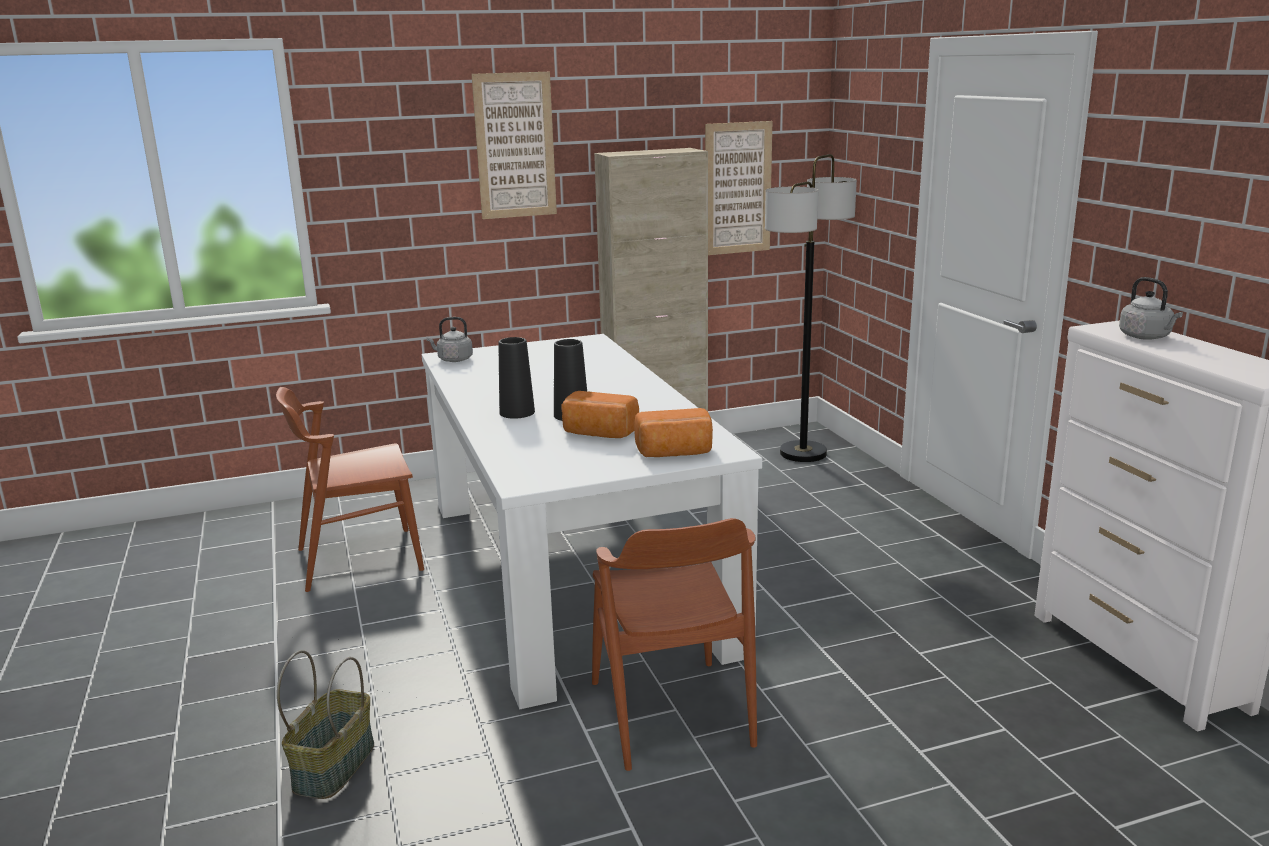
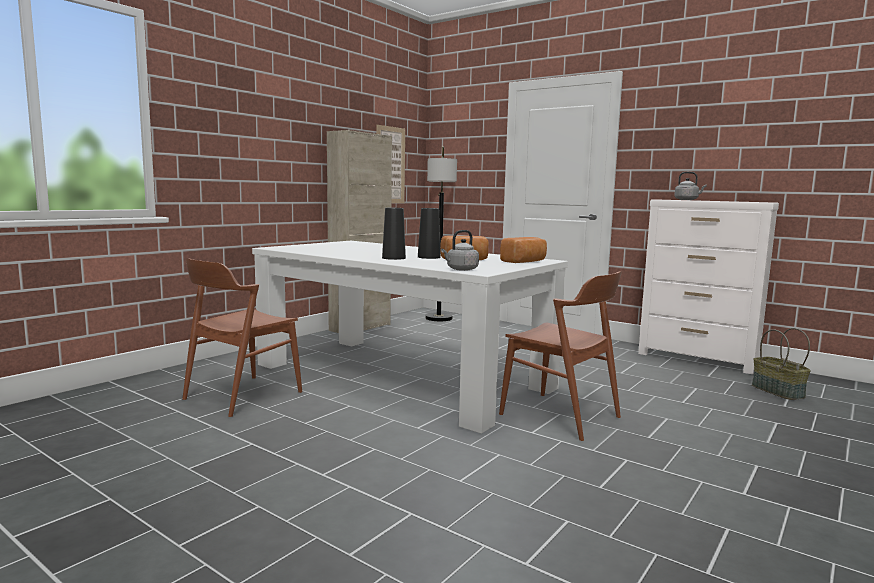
camera: 35 degrees left, 10 degrees down
basket [277,650,374,799] -> basket moved to [752,328,811,400]
grey kettle [426,317,473,362] -> grey kettle moved to [441,230,479,271]
picture [471,72,557,219] -> none

